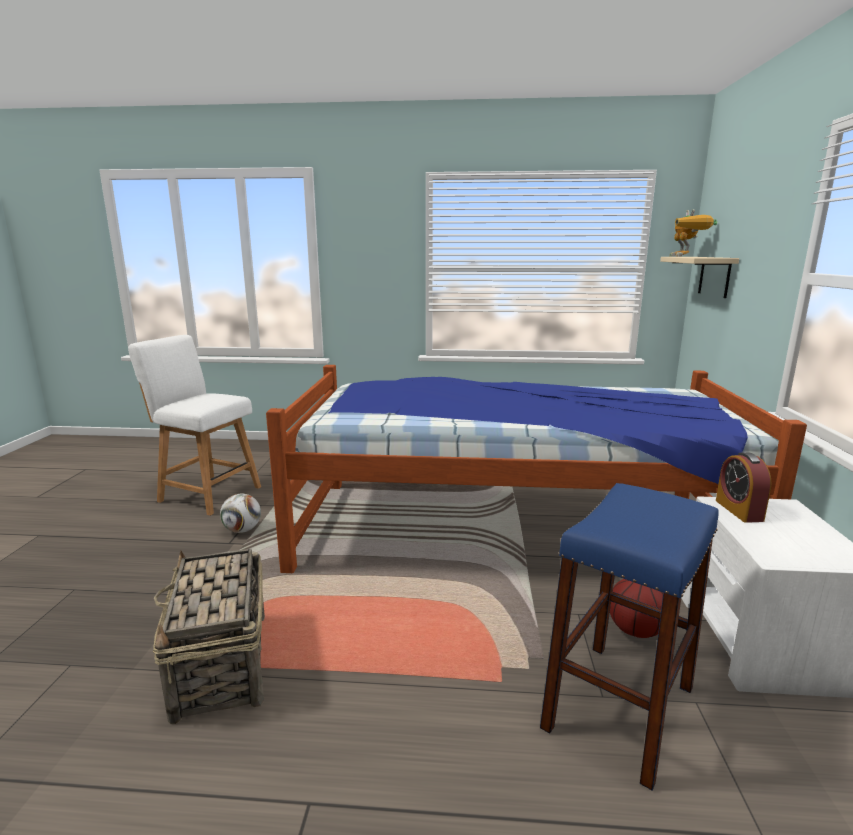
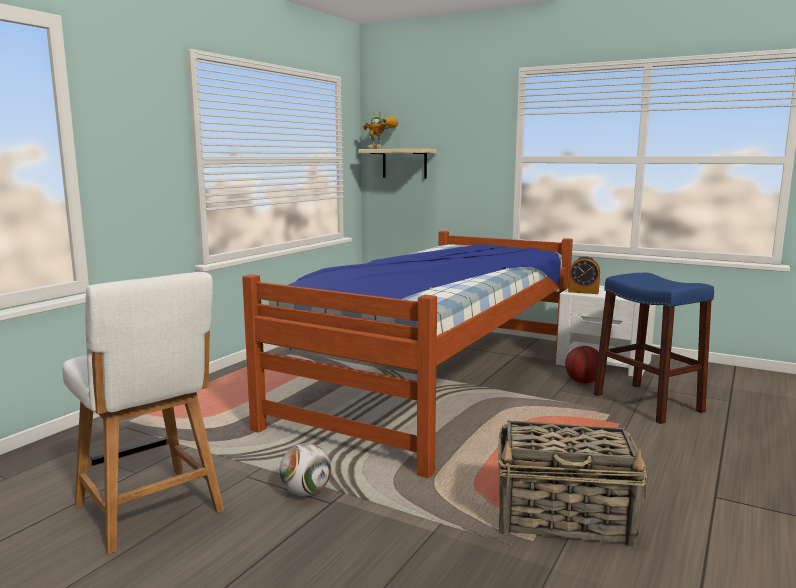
camera: 65 degrees left, 5 degrees down
white chair [128,335,261,516] -> white chair turned 90 degrees counterclockwise [62,272,224,554]

